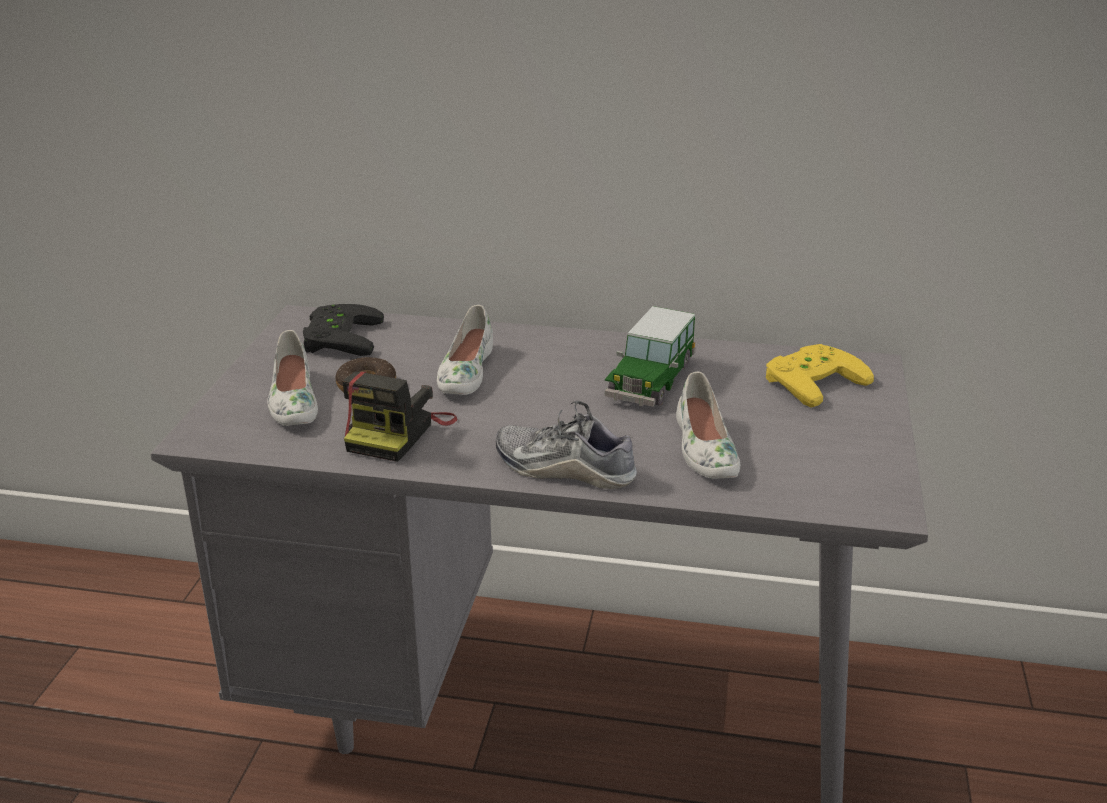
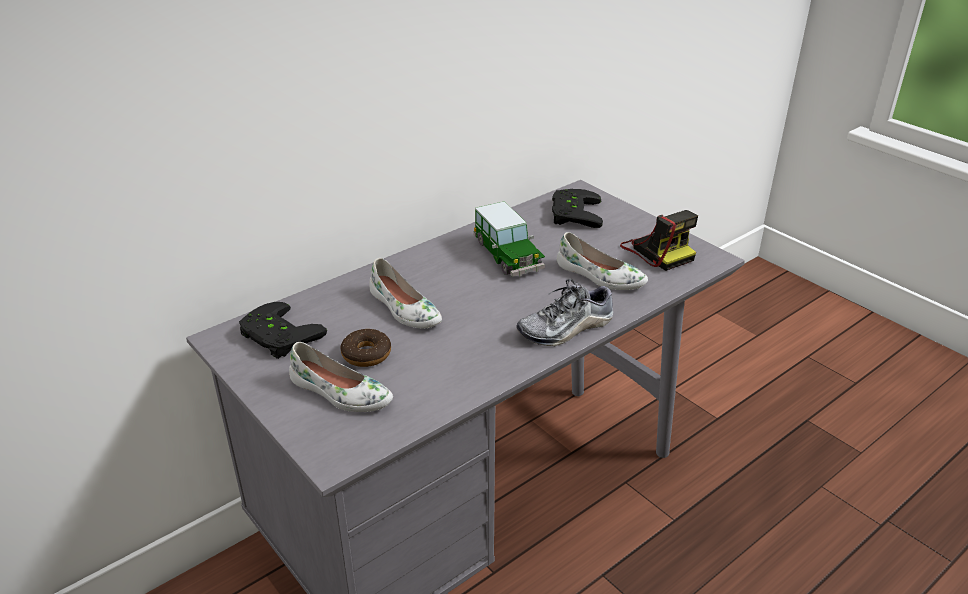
camera: 50 degrees left, 5 degrees up
camera [343,372,457,462] -> camera moved to [620,210,698,271]
yellow game controller [766,344,874,408] -> black game controller [552,189,603,228]

